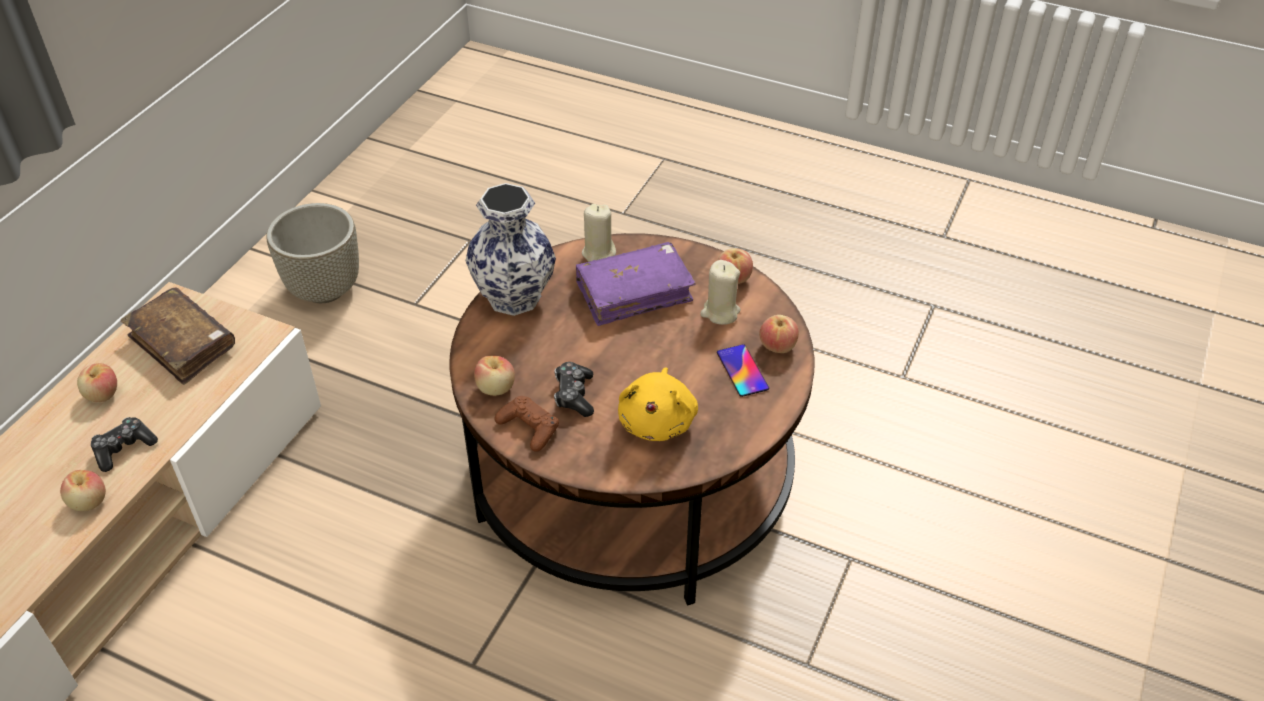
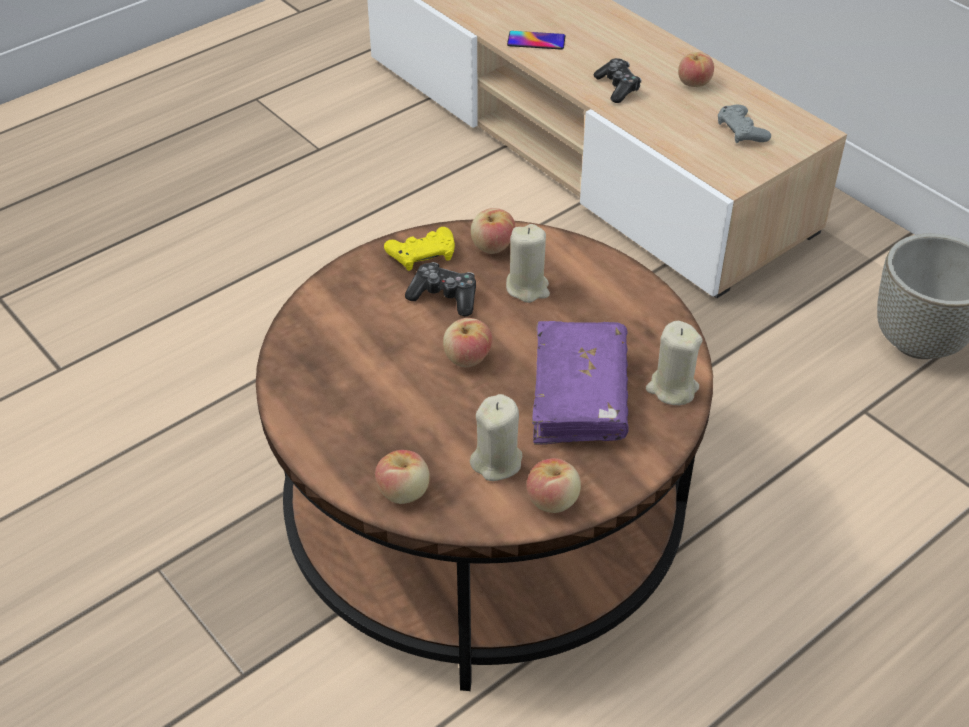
camera: 115 degrees right, 0 degrees up
apple [60,470,106,511] -> apple moved to [443,318,493,367]
brown book [121,287,235,385] -> grey game controller [718,105,771,143]
vase [466,183,556,316] -> none
brown game controller [494,396,559,452] -> yellow game controller [384,227,455,271]
yellow plush toy [618,368,698,441] -> none
phone [717,344,769,397] -> phone moved to [507,31,566,50]
none -> beige candle [506,224,550,303]

